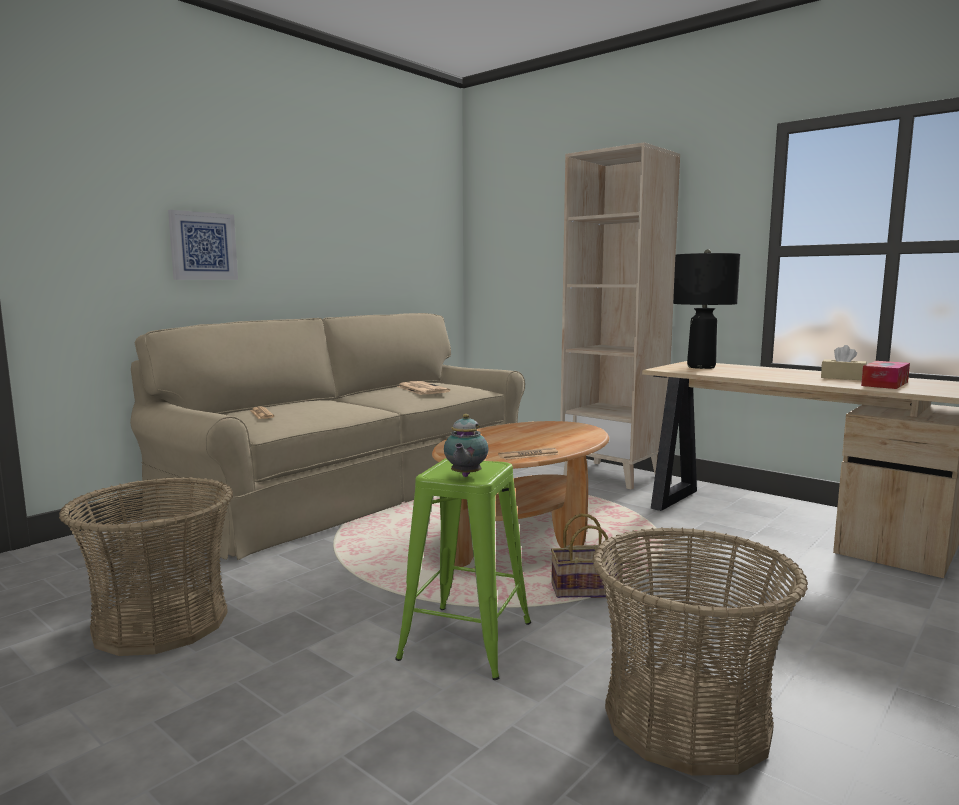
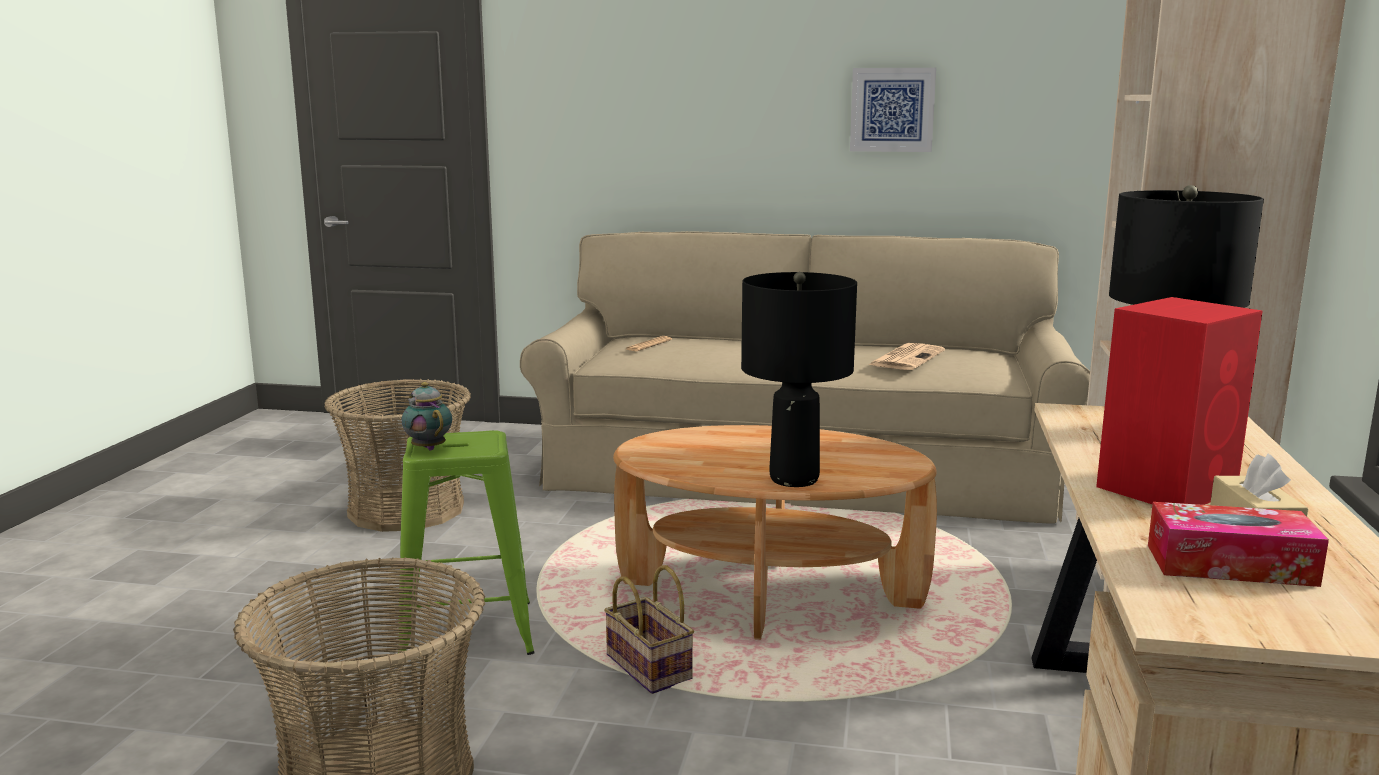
camera: 60 degrees right, 5 degrees up
picture [168,210,238,280] -> picture moved to [850,68,936,152]
teapot [444,414,489,477] -> teapot turned 75 degrees clockwise [401,382,452,451]
newspaper [498,448,559,460] -> none
none -> black table lamp [741,272,857,487]
none -> red speaker [1096,297,1262,505]

